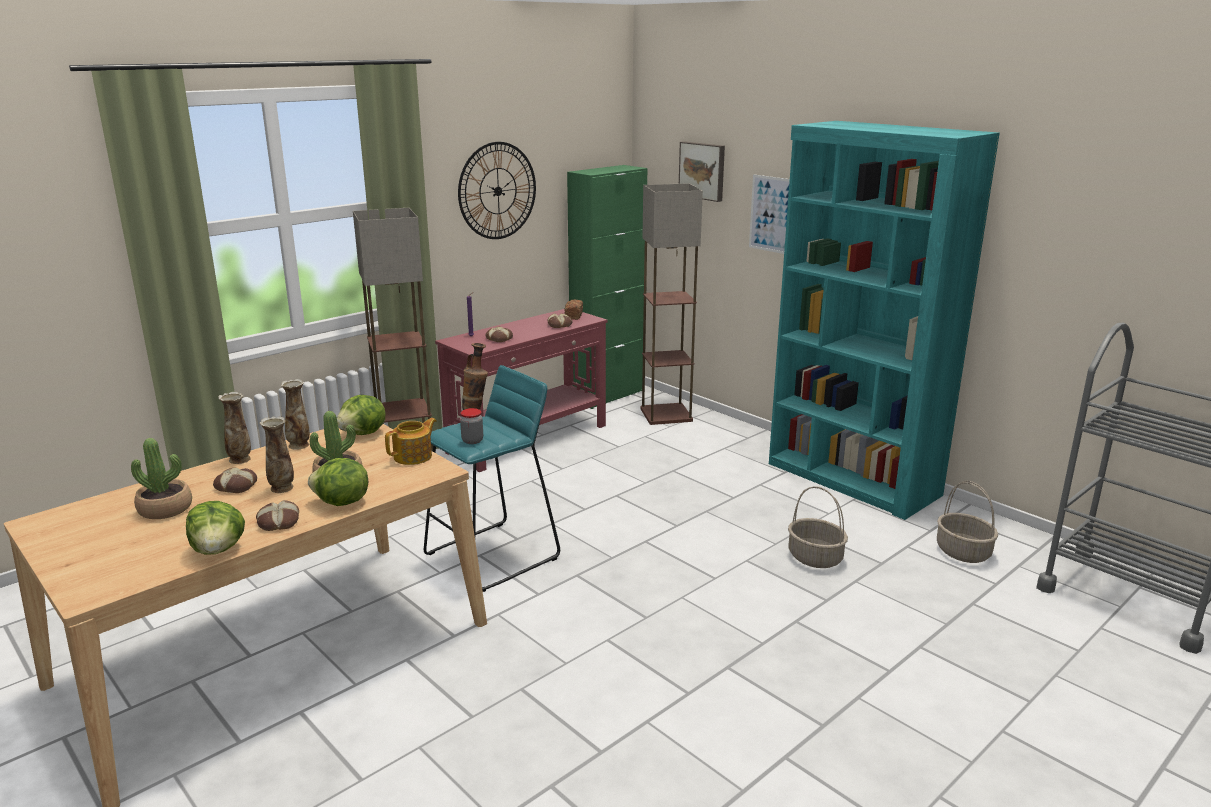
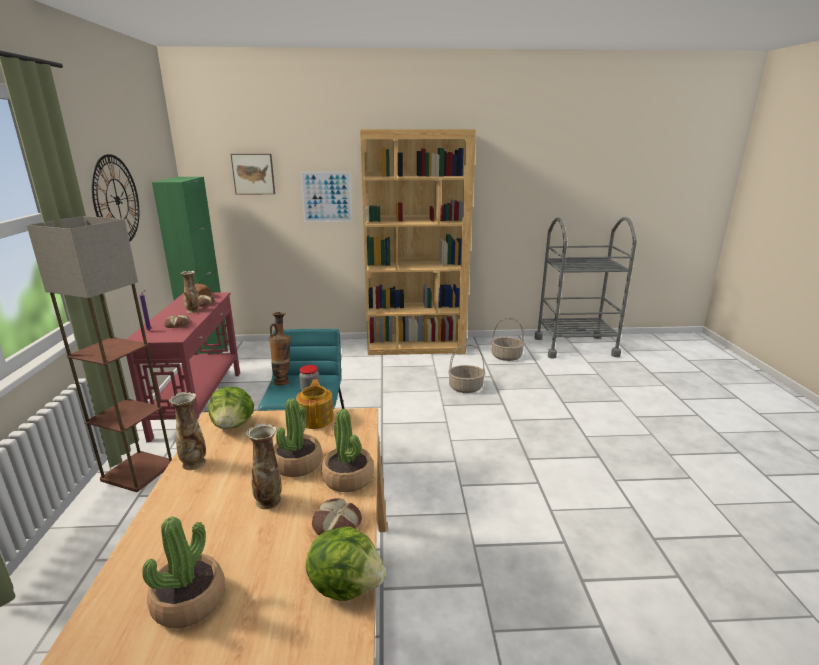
camera: 50 degrees left, 0 degrees up
bread [213,468,257,493] -> none
vase [218,392,251,464] -> vase moved to [180,271,199,313]
lettuce [308,458,368,506] -> potted plant [321,409,374,492]
floor lamp [641,183,703,425] -> none
turquoise bookcase [769,121,1000,520] -> brown bookcase [360,129,476,355]

